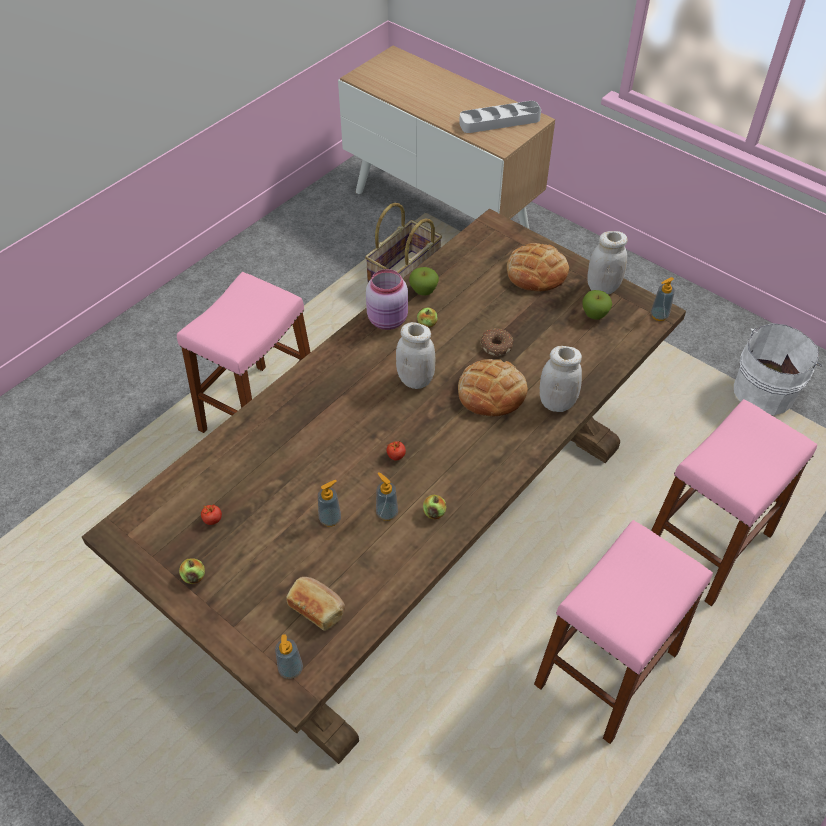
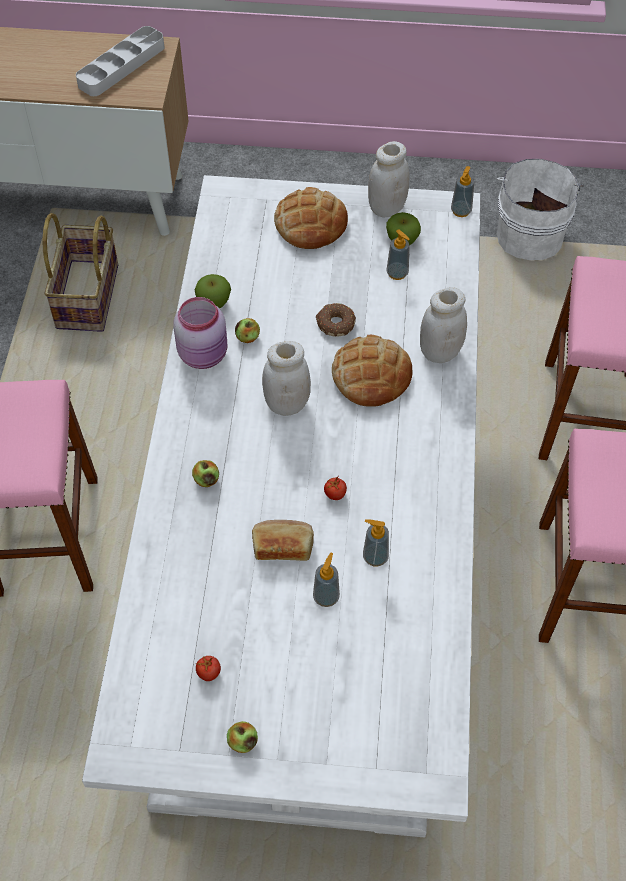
camera: 35 degrees left, 5 degrees up
brown dining table [82,209,686,764] -> white dining table [82,175,481,838]
soap dispenser [275,634,303,679] -> soap dispenser moved to [386,229,410,280]
bread [286,577,345,631] -> bread moved to [252,520,314,561]
apple [423,494,446,519] -> apple moved to [192,460,219,487]

